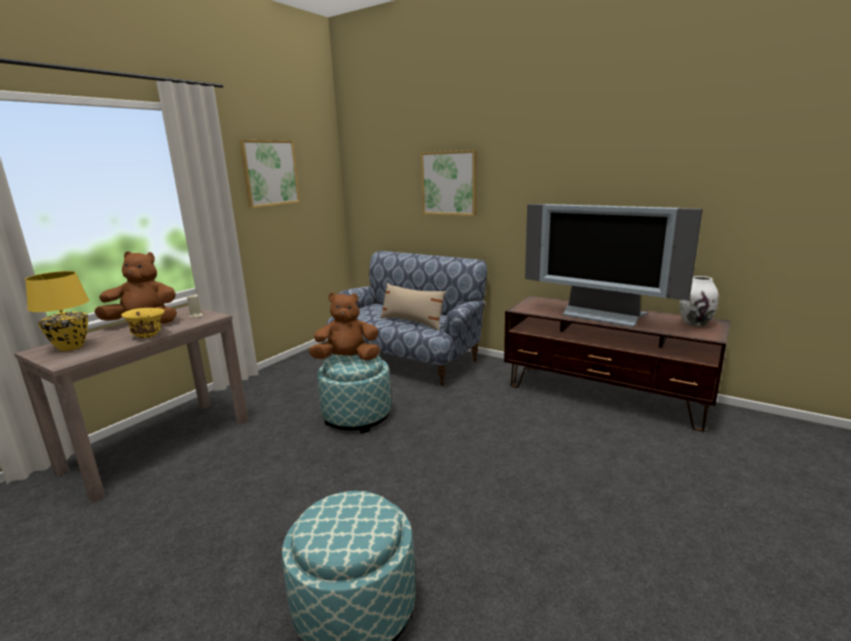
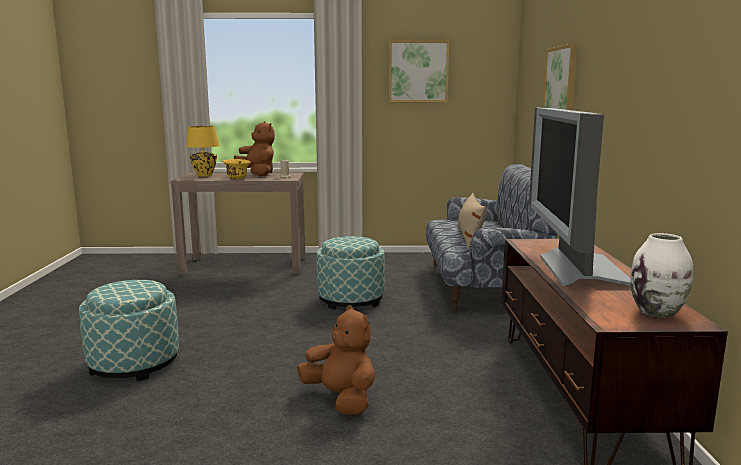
camera: 55 degrees right, 5 degrees down
brown plush toy [309,293,380,360] -> brown plush toy moved to [297,305,375,415]

